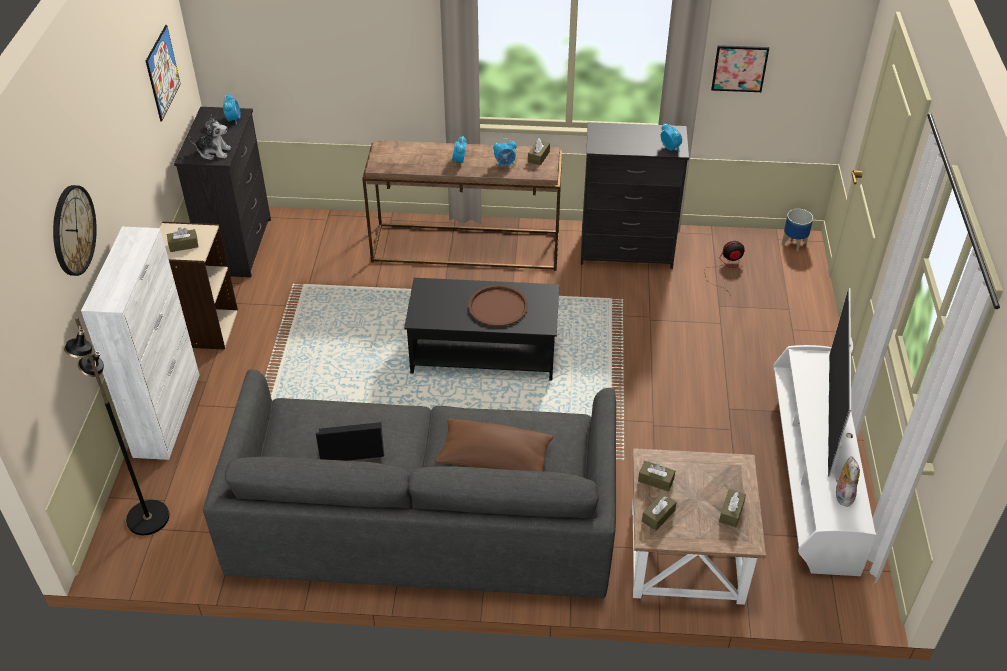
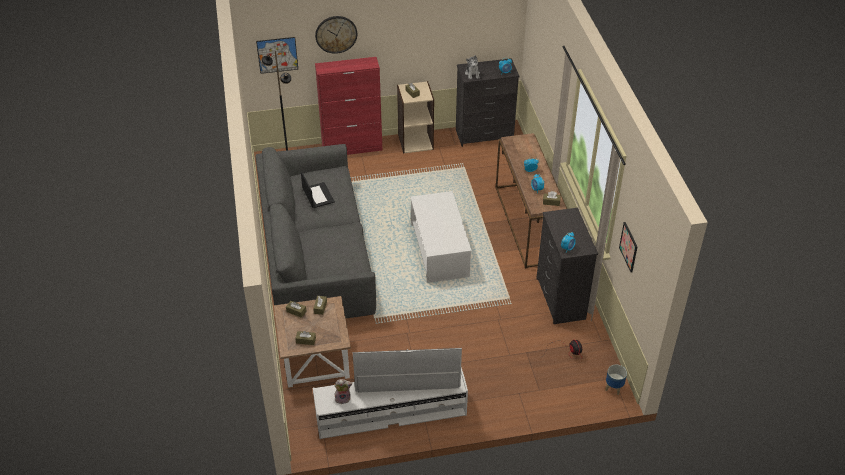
camera: 75 degrees right, 0 degrees up
white cabinet [81,227,200,460] -> red cabinet [315,57,382,155]
picture [146,25,181,121] -> picture moved to [256,37,299,74]
black coffee table [404,278,559,380] -> white coffee table [410,191,472,283]
brown pillow [435,419,553,471] -> none
brown tray [468,285,528,327] -> none

